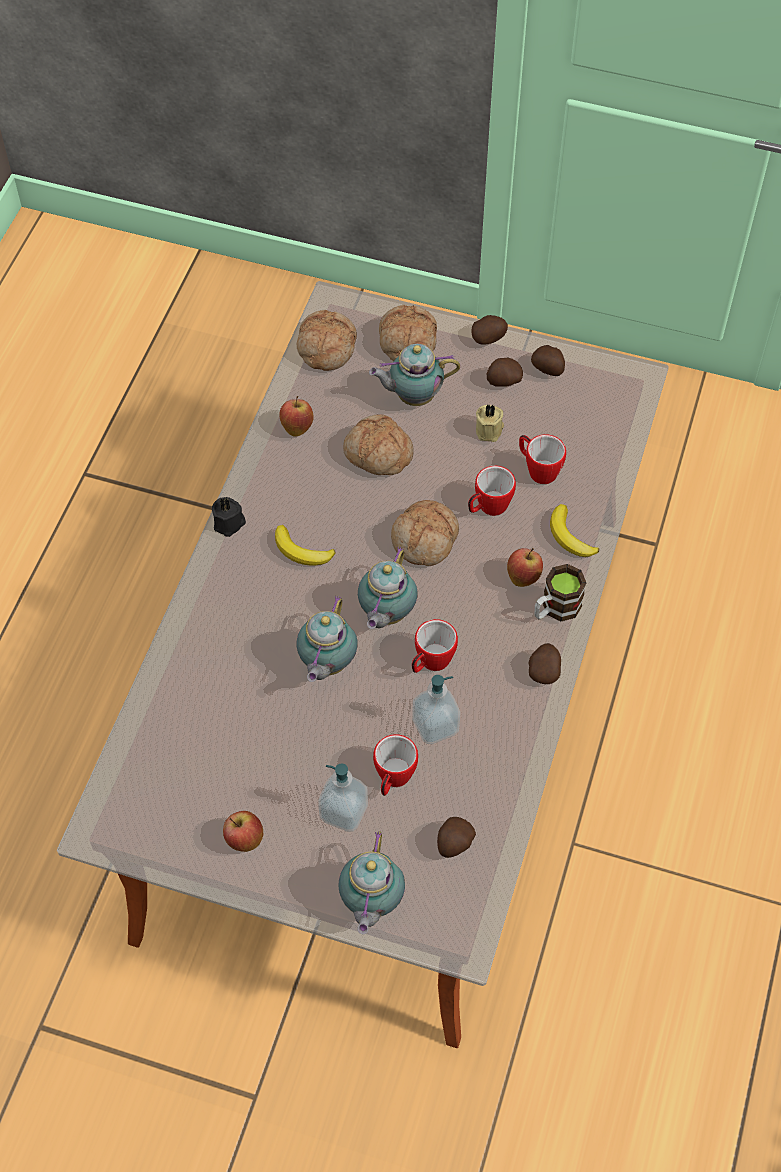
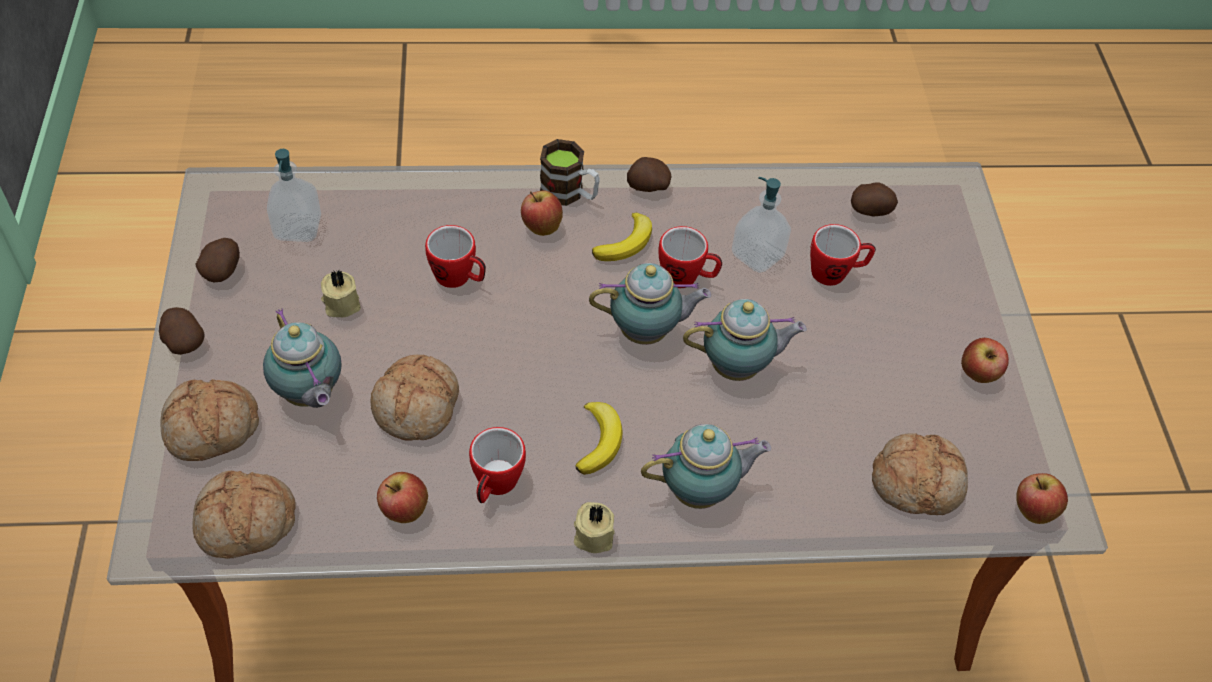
camera: 115 degrees left, 5 degrees down
black candle [212,497,246,537] -> beige candle [574,502,615,553]
soap dispenser [318,763,368,832] -> soap dispenser moved to [267,149,321,242]
teapot [338,831,405,934] -> teapot moved to [641,424,771,509]
bread [391,500,459,566] -> bread moved to [872,433,968,515]
potato [487,358,523,387] -> none
mug [519,434,566,484] -> mug moved to [469,427,526,503]
banana [550,504,599,557] -> banana moved to [592,213,652,261]
none -> apple [1016,473,1068,524]

